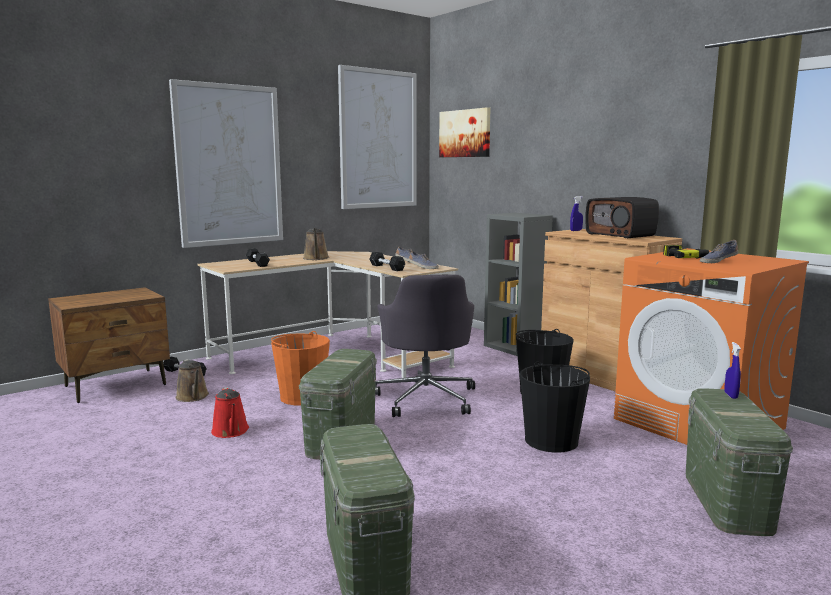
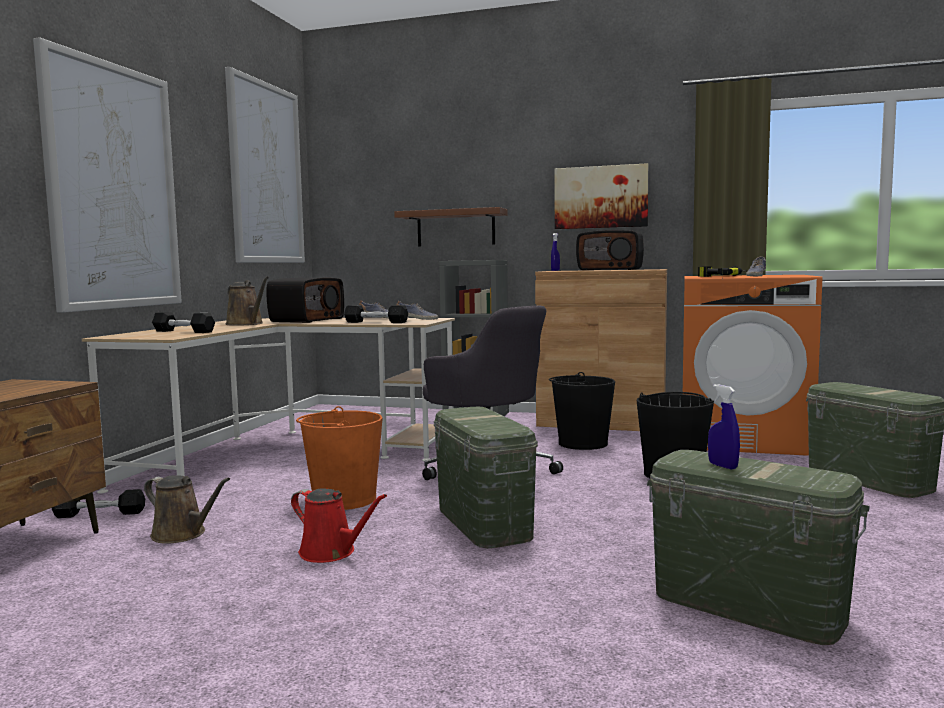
camera: 35 degrees left, 5 degrees down
picture [439,107,491,157] -> picture moved to [554,163,648,229]
blue spray bottle [724,342,741,399] -> blue spray bottle moved to [708,384,740,470]
none -> radio [266,278,344,323]
none -> brown shelf [394,207,507,247]

